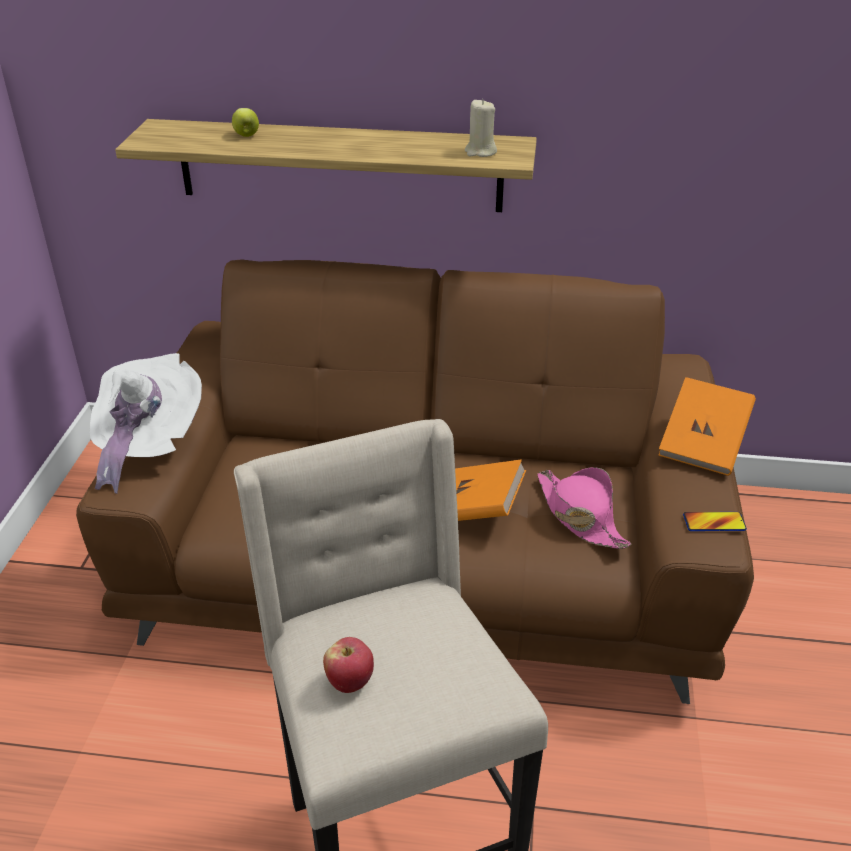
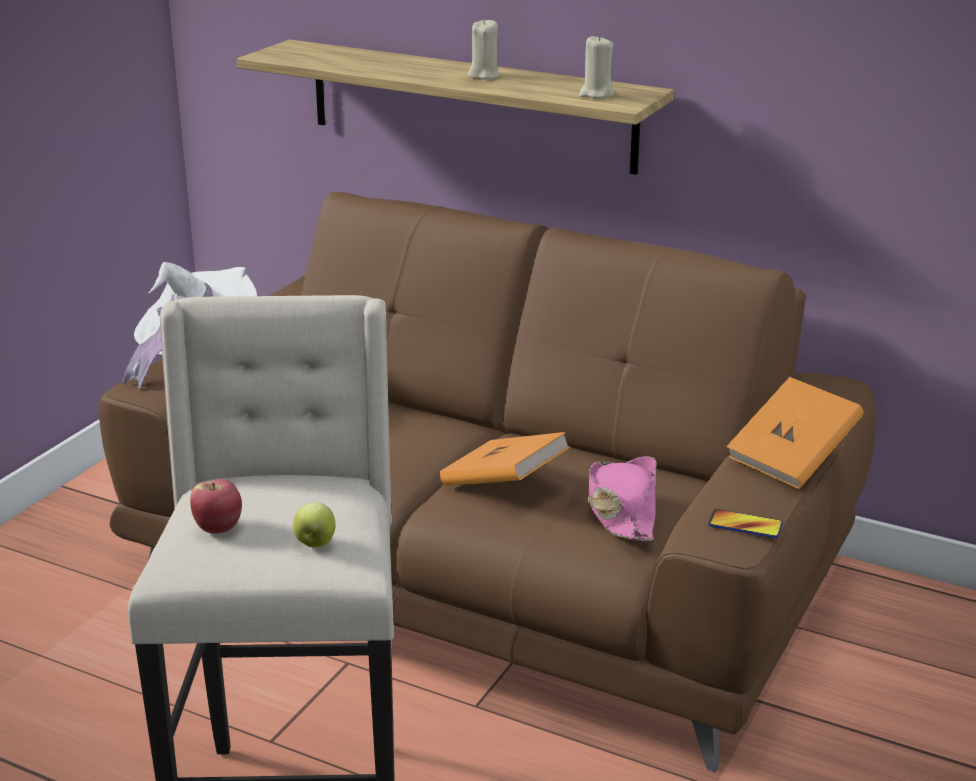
camera: 20 degrees right, 10 degrees down
apple [232,108,259,137] -> apple moved to [293,503,336,548]
none -> beige candle [468,19,501,79]

